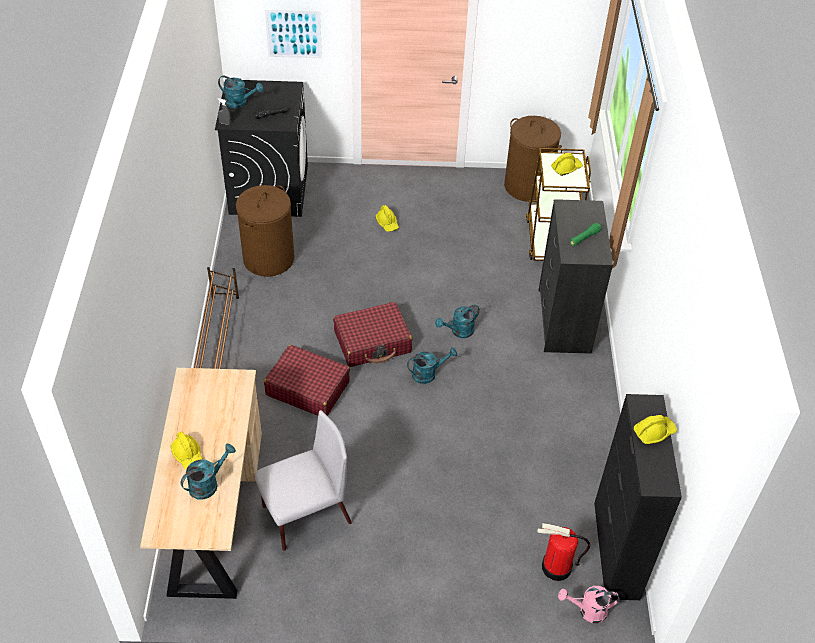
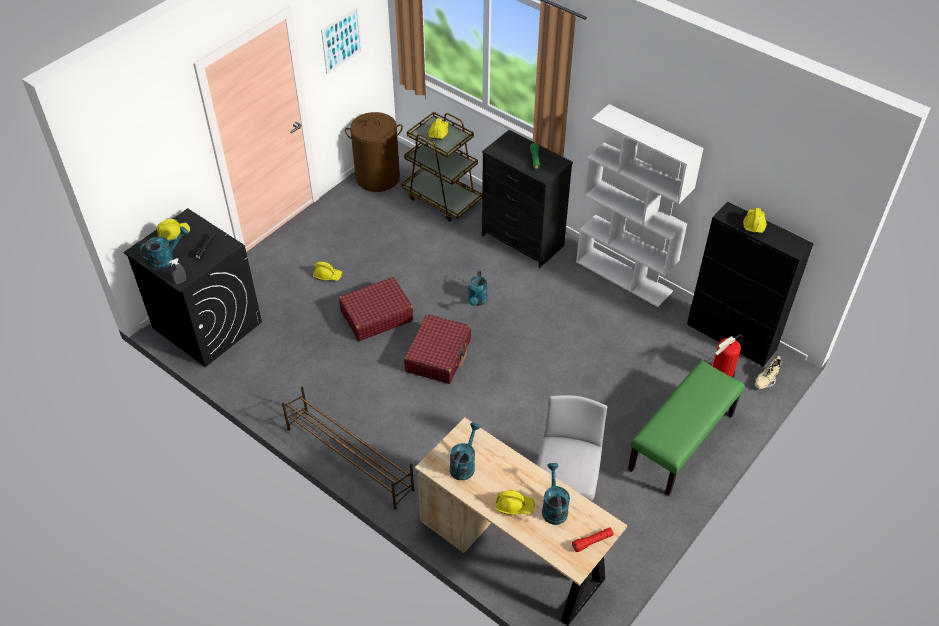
camera: 50 degrees left, 0 degrees up
brown laundry basket [236,185,294,277] -> none
red suitcase [264,345,350,416] -> red suitcase moved to [339,277,413,341]
picture [265,9,322,58] -> picture moved to [321,8,362,74]
turquoise watering can [407,347,457,384] -> turquoise watering can moved to [450,422,481,480]
pink watering can [558,586,619,623] -> beige boot [755,356,782,389]
none -> yellow hard hat [157,219,190,241]
none -> red flashlight [572,528,614,552]
none -> white bookcase [576,104,704,307]
none -> green bench [628,360,745,496]

